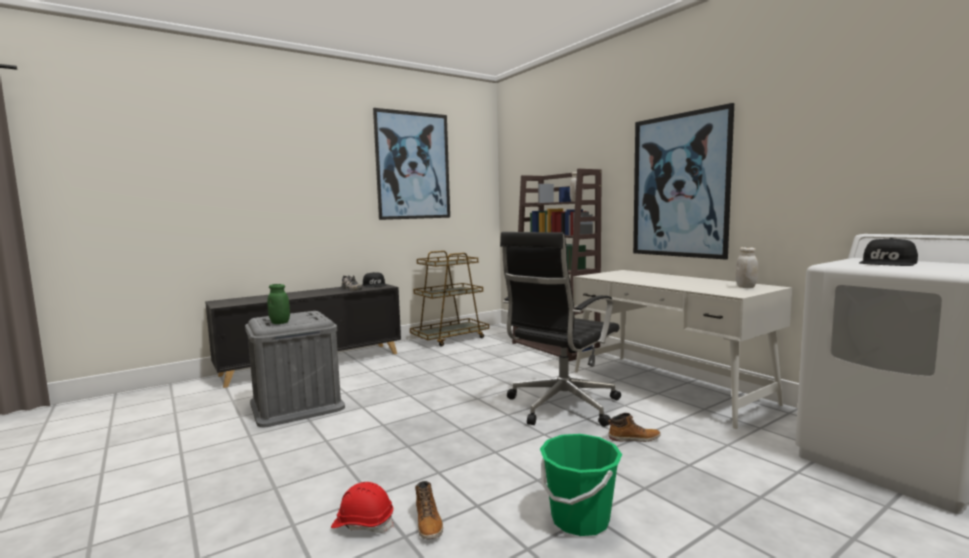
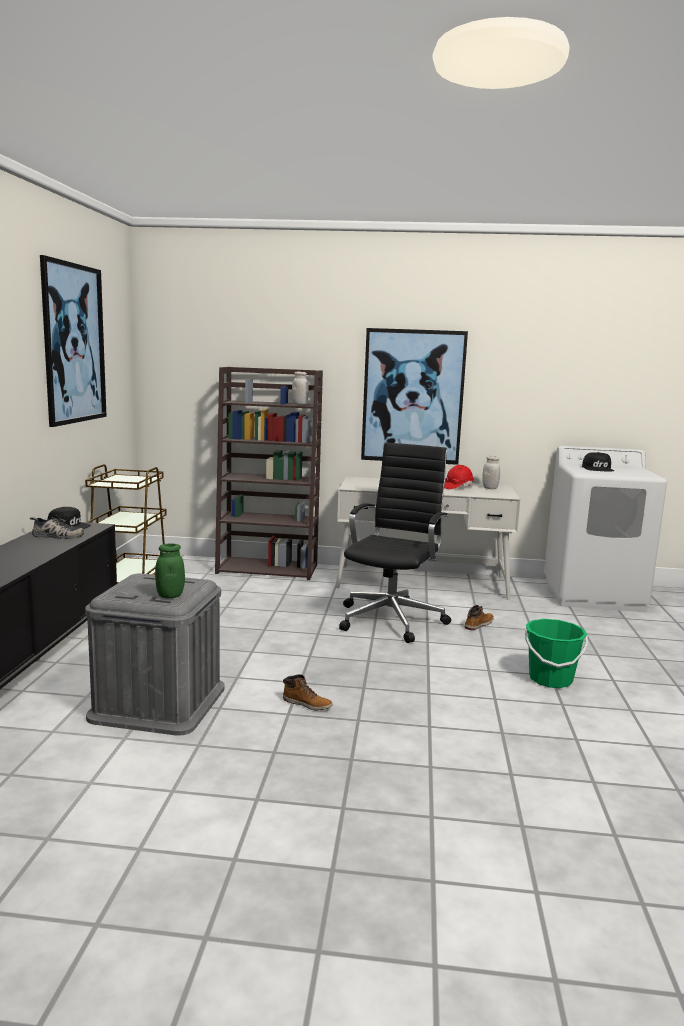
camera: 50 degrees left, 5 degrees up
red hard hat [331,482,394,533] -> red hard hat moved to [444,465,474,489]
boot [415,481,443,539] -> boot moved to [283,674,333,710]
black office chair [500,232,621,427] -> black office chair turned 150 degrees counterclockwise [339,442,451,643]

